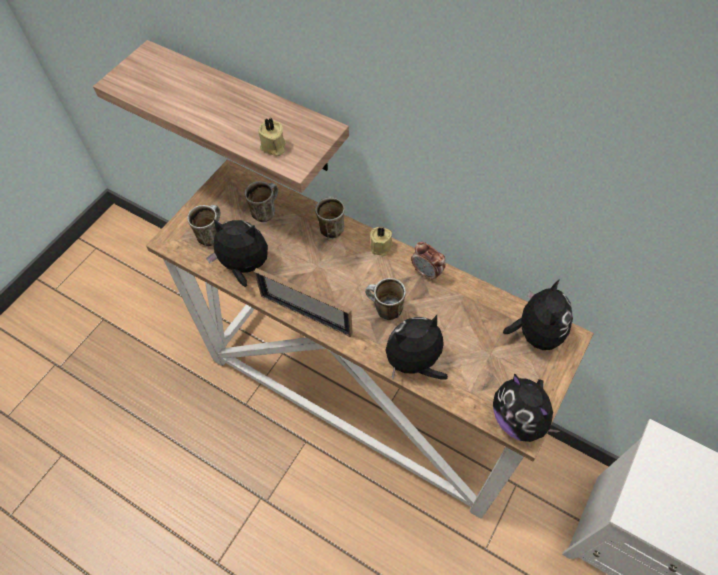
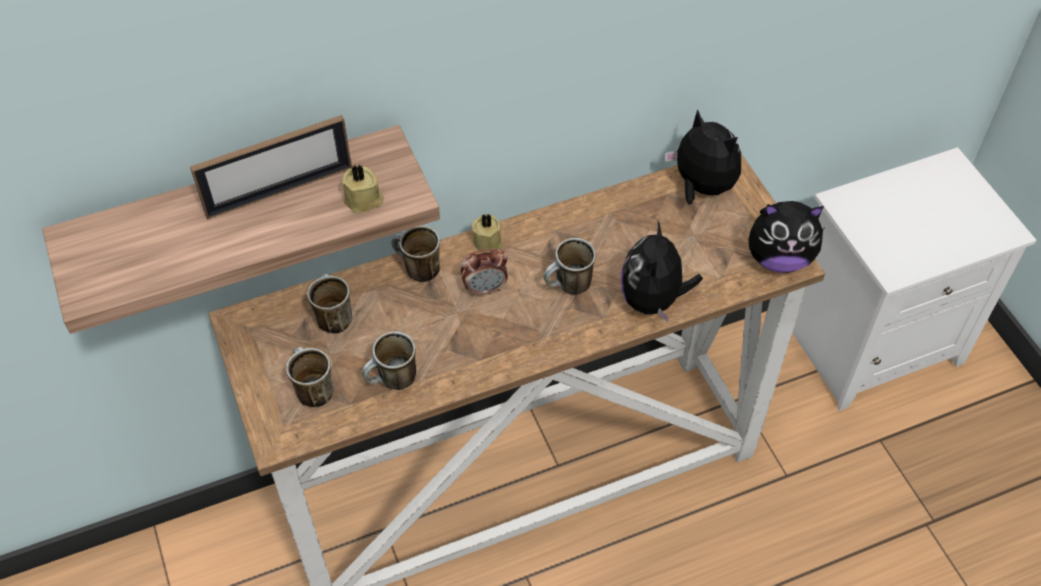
camera: 55 degrees left, 5 degrees down
plush toy [206,219,268,287] -> mug [362,331,416,390]
picture frame [254,268,353,337] -> picture frame moved to [190,115,352,220]
alarm clock [411,242,446,281] -> alarm clock moved to [461,248,508,297]

